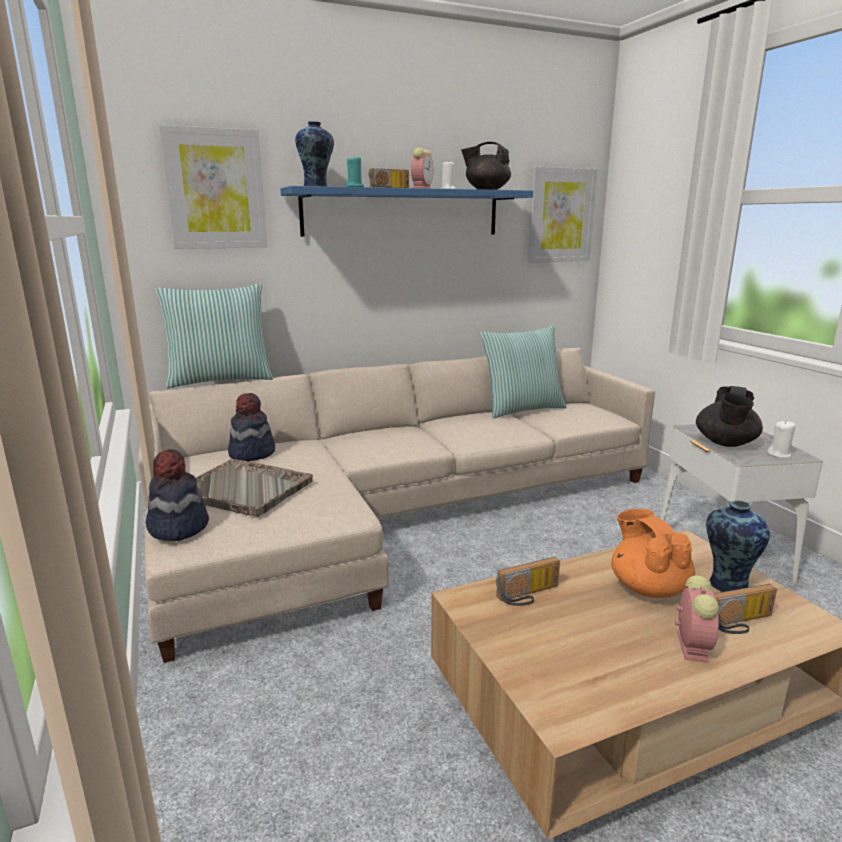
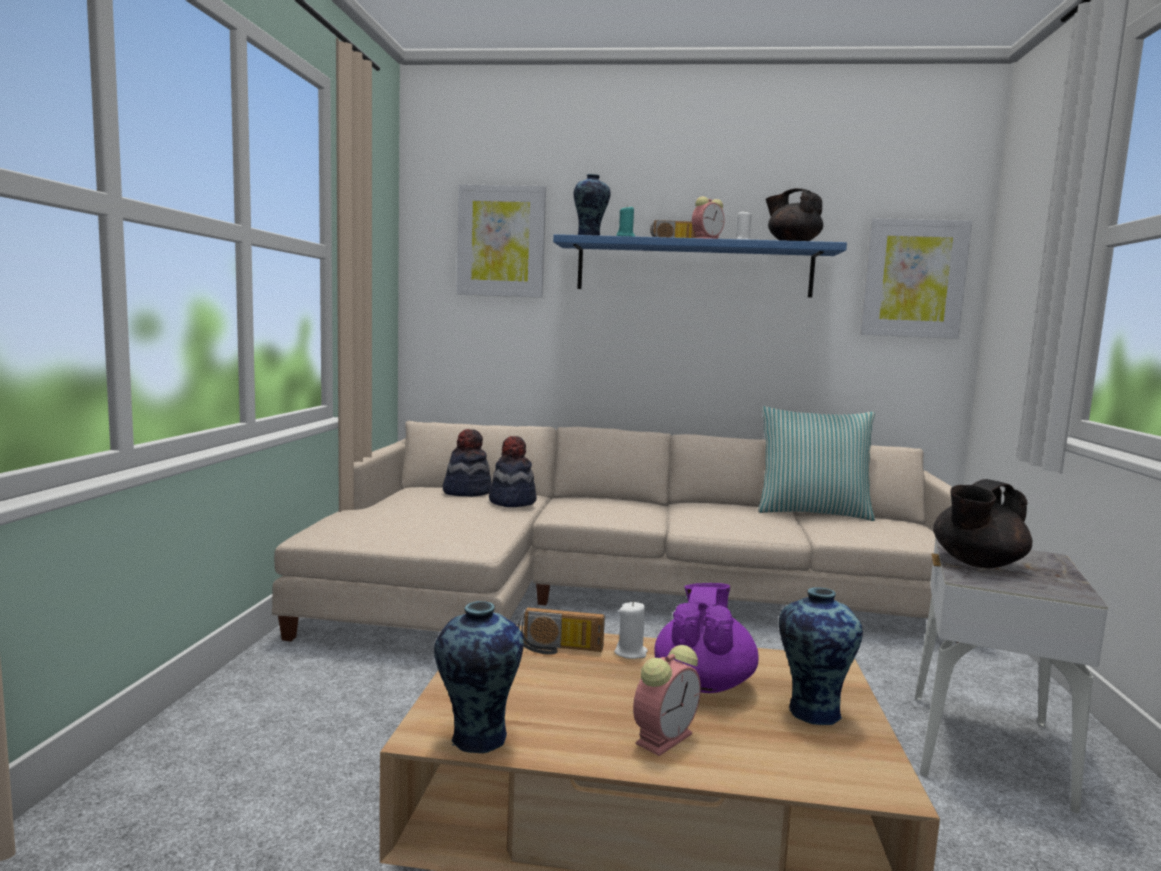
camera: 30 degrees right, 10 degrees down
hat [146,449,209,541] -> hat moved to [489,436,537,507]
pillow [155,283,273,388] -> none
grey tray [196,459,313,517] -> none
orange teapot [611,509,695,598] -> purple teapot [654,583,759,693]
radio [714,584,777,634] -> none
white candle [767,420,795,458] -> white candle moved to [614,601,648,659]
none -> vase [434,601,524,753]

